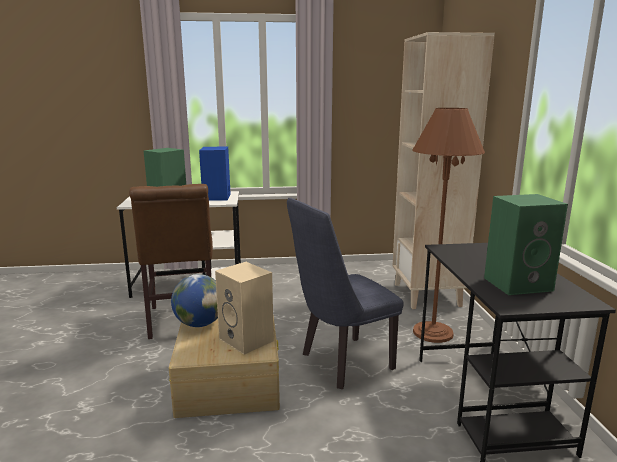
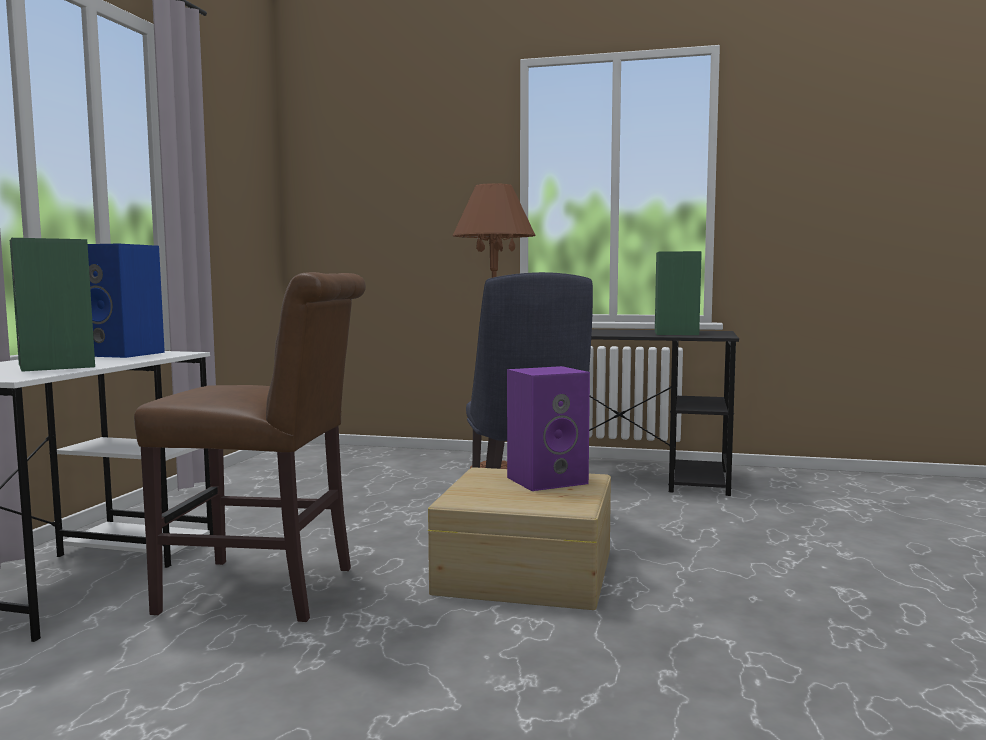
camera: 70 degrees left, 10 degrees down
globe [171,274,218,327] -> none
beige speaker [215,262,274,355] -> purple speaker [507,366,590,491]
beige bookcase [392,32,495,309] -> none

